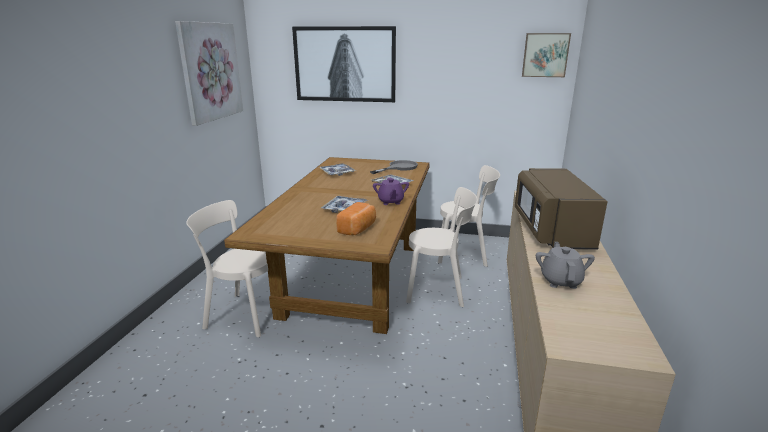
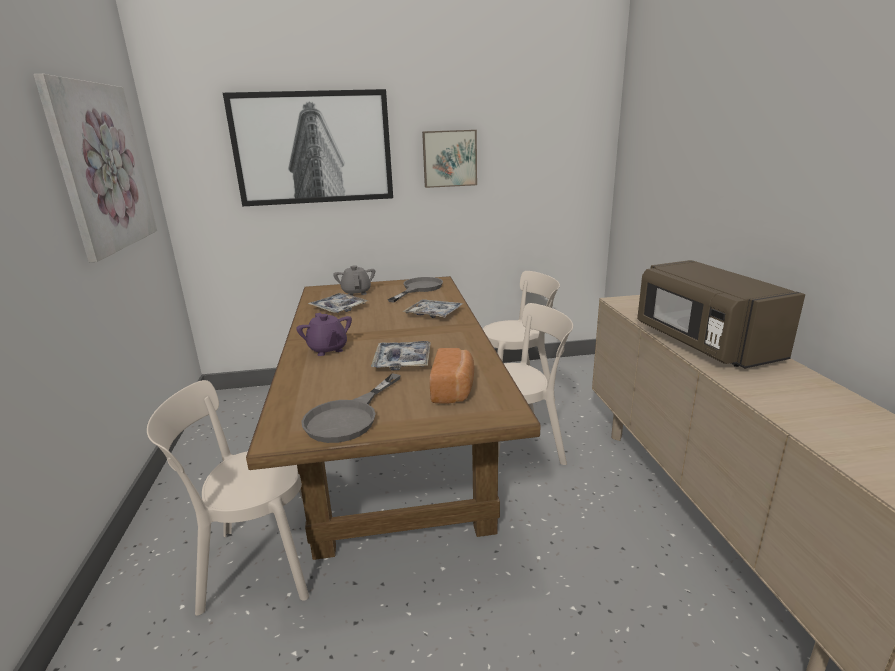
camera: 20 degrees left, 0 degrees up
purple teapot [373,177,409,205] -> purple teapot moved to [296,313,352,356]
picture [522,33,571,77] -> picture moved to [422,130,477,188]
grey teapot [536,242,595,289] -> grey teapot moved to [333,265,375,296]
none -> grey frying pan [301,374,401,443]

